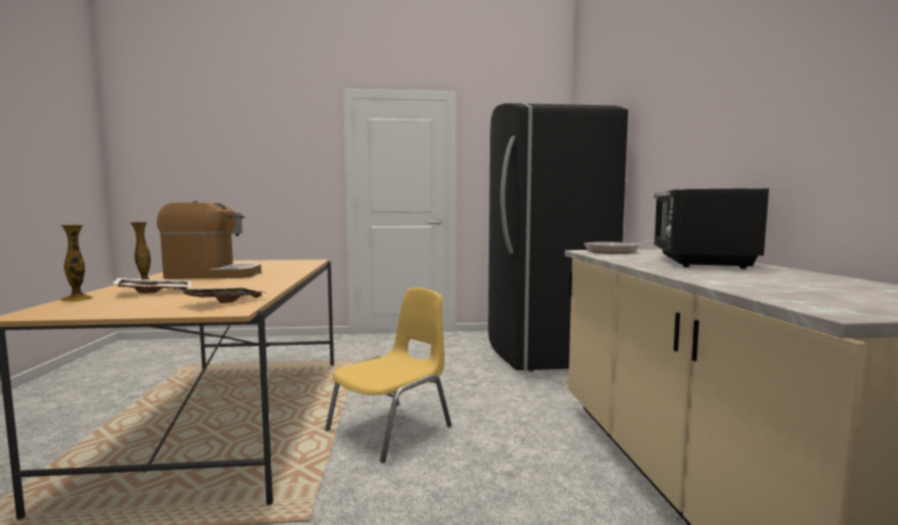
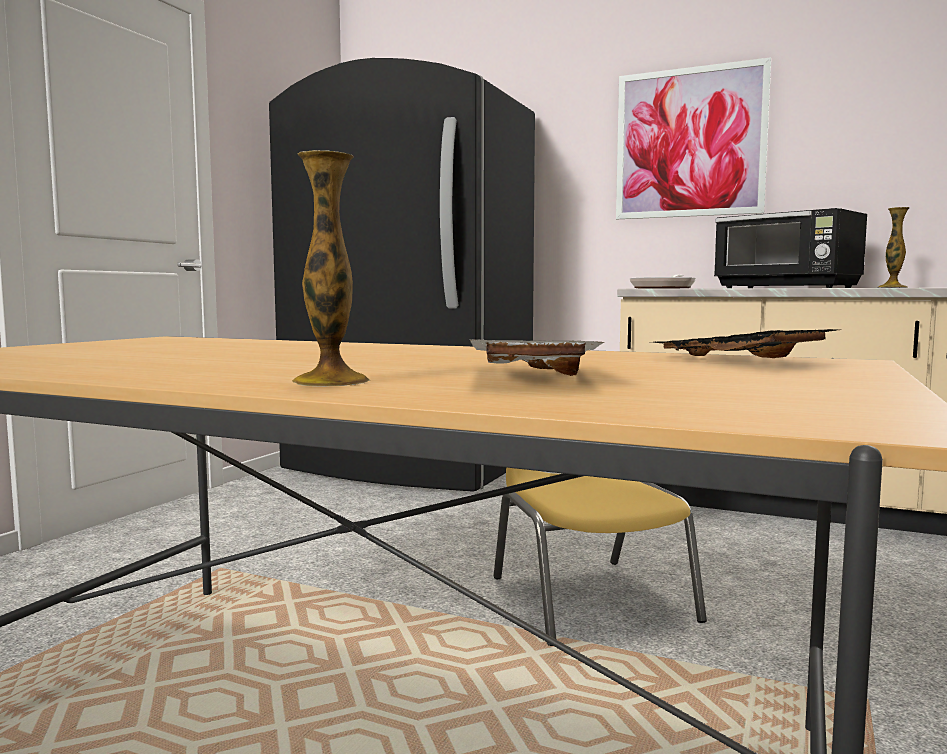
camera: 60 degrees left, 0 degrees up
vase [60,225,93,301] -> vase moved to [878,207,910,288]
coffee machine [157,201,261,279] -> none
none -> picture [616,57,771,219]

